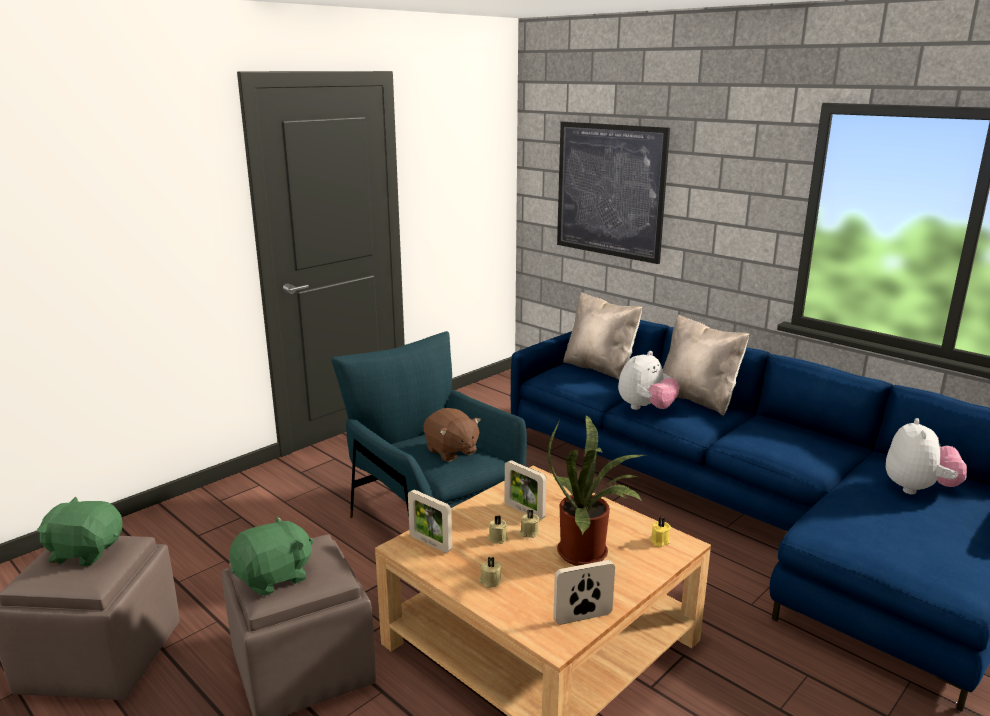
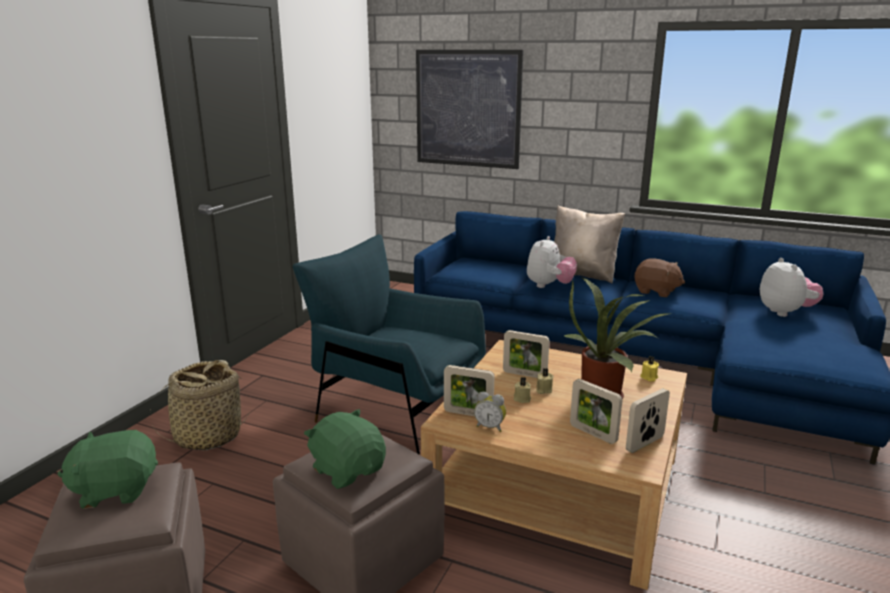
camera: 20 degrees left, 0 degrees up
green plush toy [229,516,314,596] -> green plush toy turned 75 degrees counterclockwise [304,409,386,489]
brown plush toy [424,408,481,462] -> brown plush toy moved to [634,258,685,297]
beige candle [479,557,502,588] -> none
beige pillow [563,292,642,380] -> none
none -> basket [150,360,250,450]
none -> alarm clock [474,391,506,432]
none -> picture frame [570,379,623,444]

